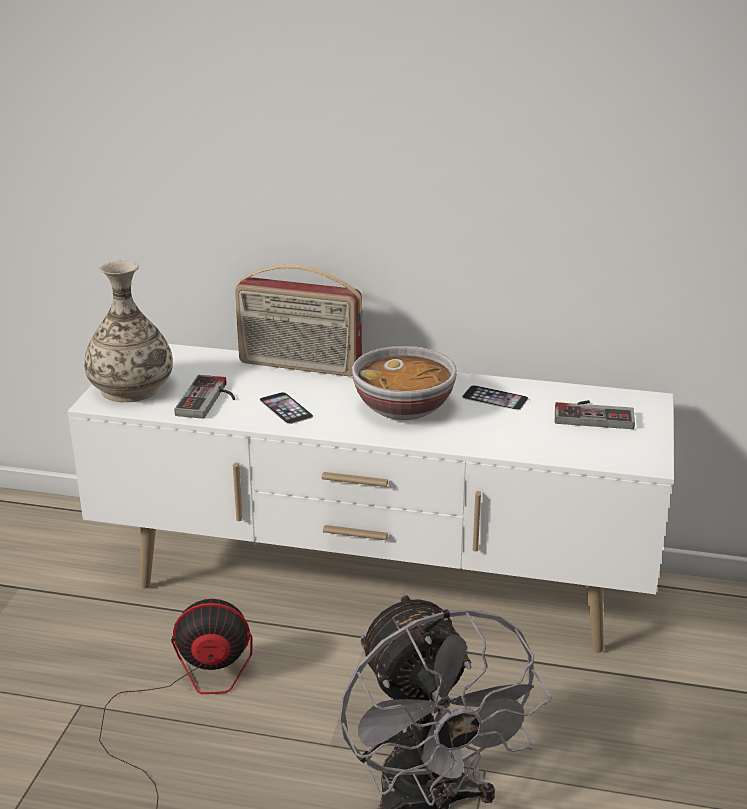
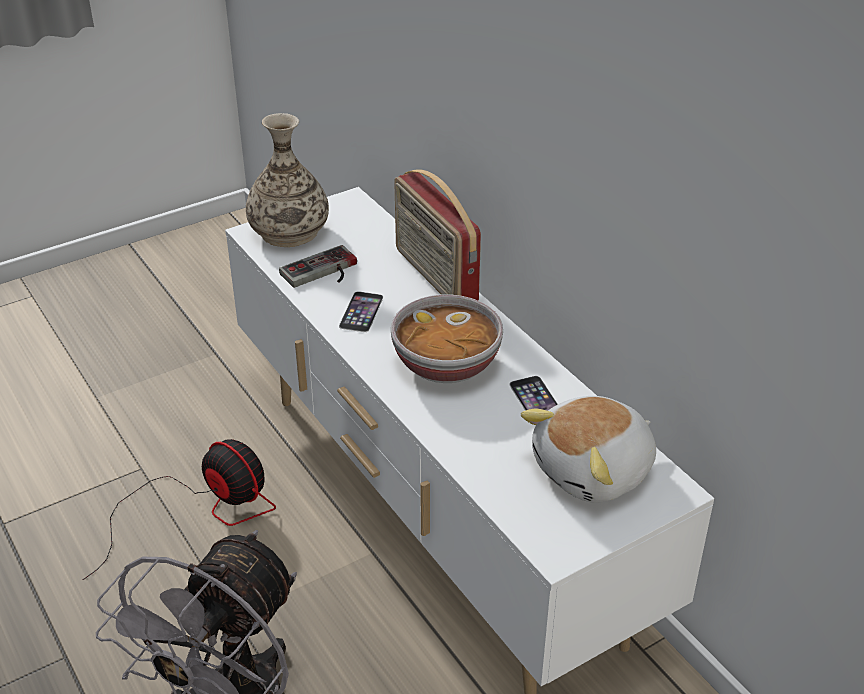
camera: 45 degrees right, 10 degrees up
game controller [555,400,635,429] -> plush toy [521,396,656,503]

